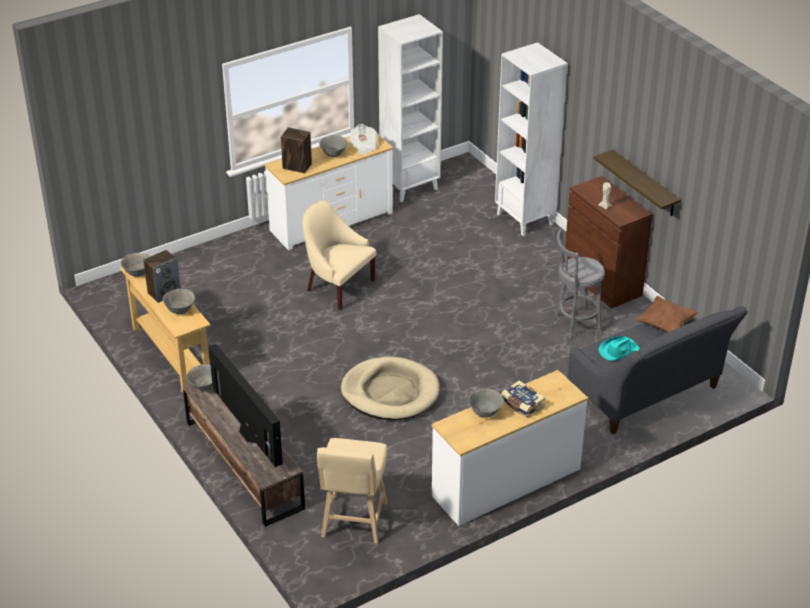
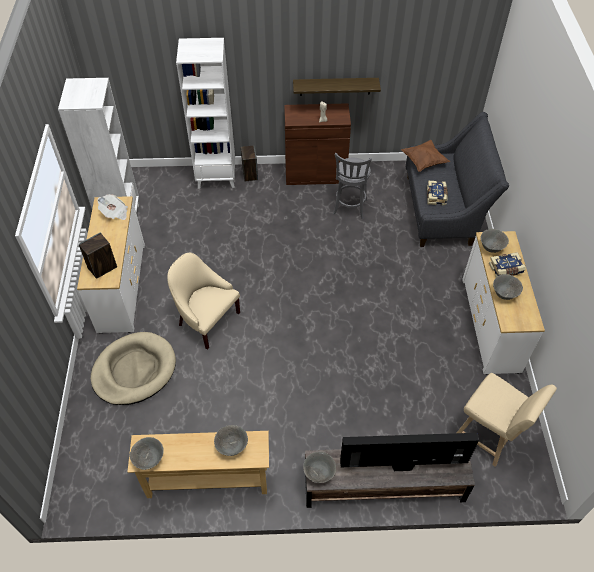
camera: 60 degrees left, 15 degrees up
speaker [143,250,180,303] -> speaker moved to [241,145,258,181]
beige armchair [303,200,376,310] -> beige armchair turned 60 degrees clockwise [167,253,240,350]
grey bowl [319,135,348,157] -> grey bowl moved to [480,229,509,253]
beige dog bed [341,357,440,420] -> beige dog bed moved to [91,332,176,405]
turquoise hat [599,336,640,361] -> book [427,181,448,206]

